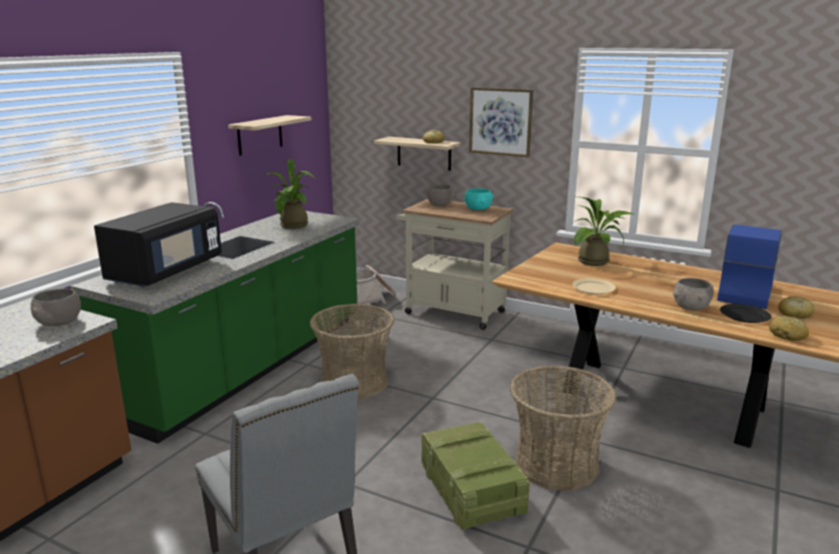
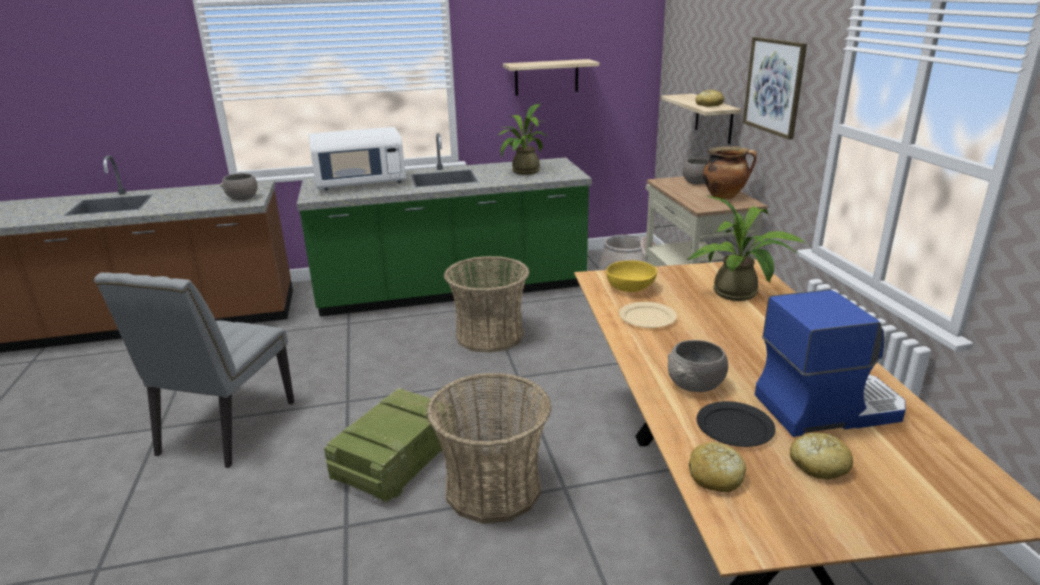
camera: 50 degrees right, 5 degrees up
black microwave [94,202,222,287] -> white microwave [309,127,406,190]
turquoise bowl [465,188,493,210] -> cooking pot [703,146,757,199]
none -> yellow bowl [606,260,657,292]

